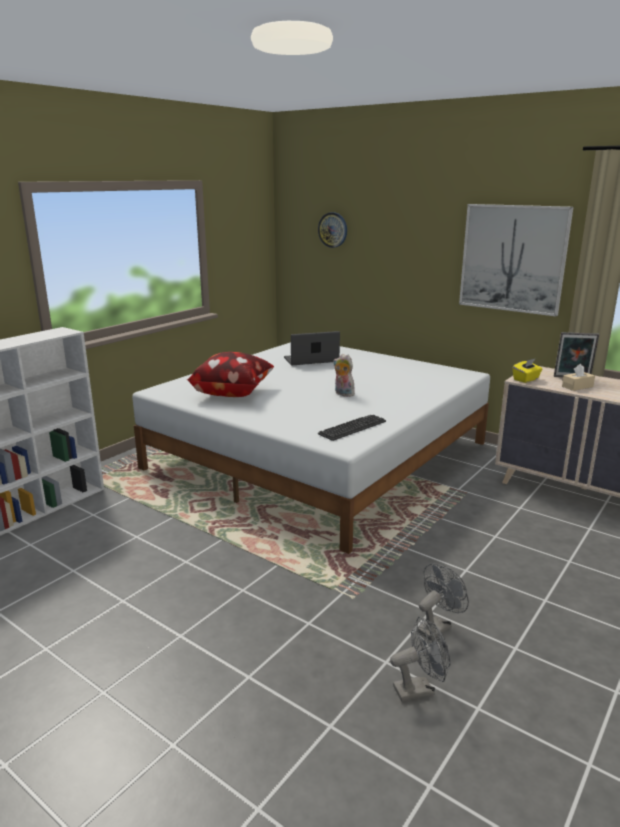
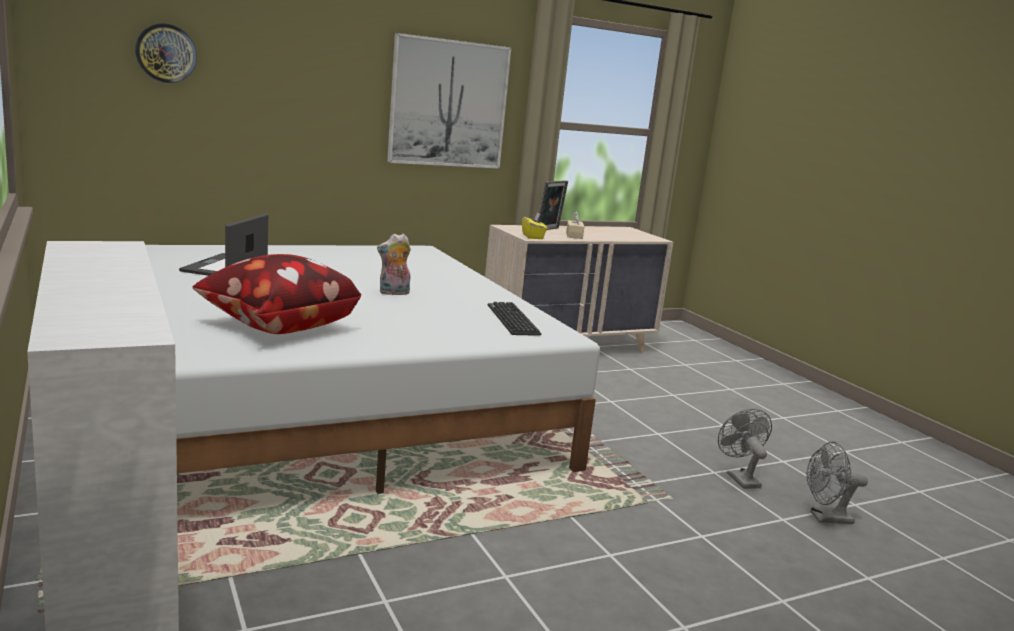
camera: 65 degrees left, 5 degrees down
grey fan [390,616,450,702] -> grey fan turned 105 degrees counterclockwise [806,442,868,524]

